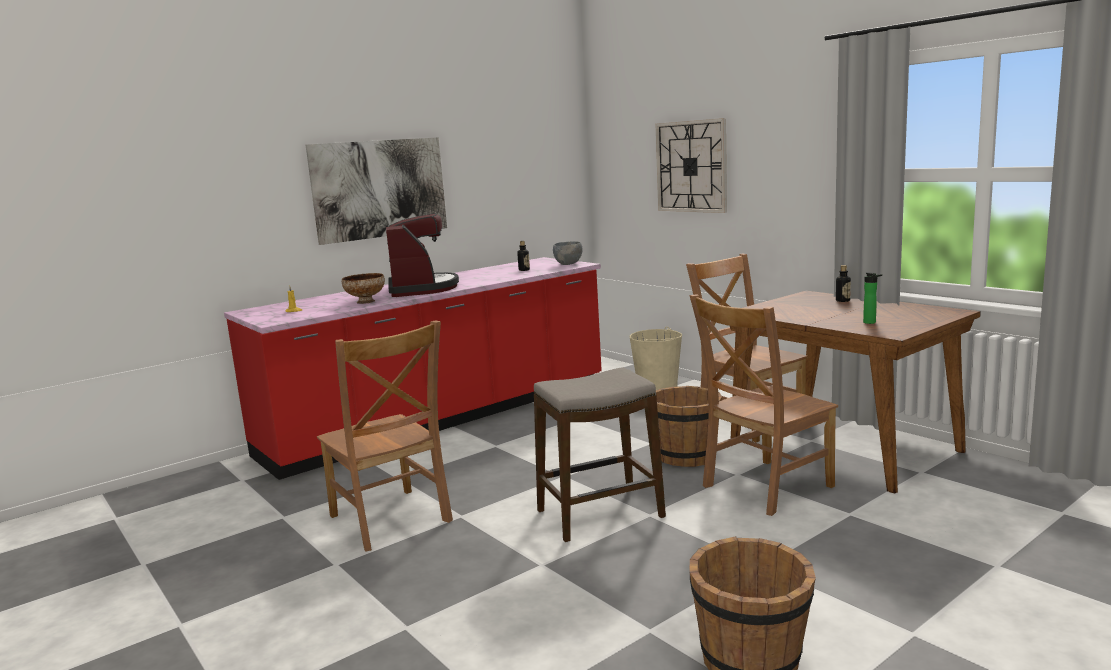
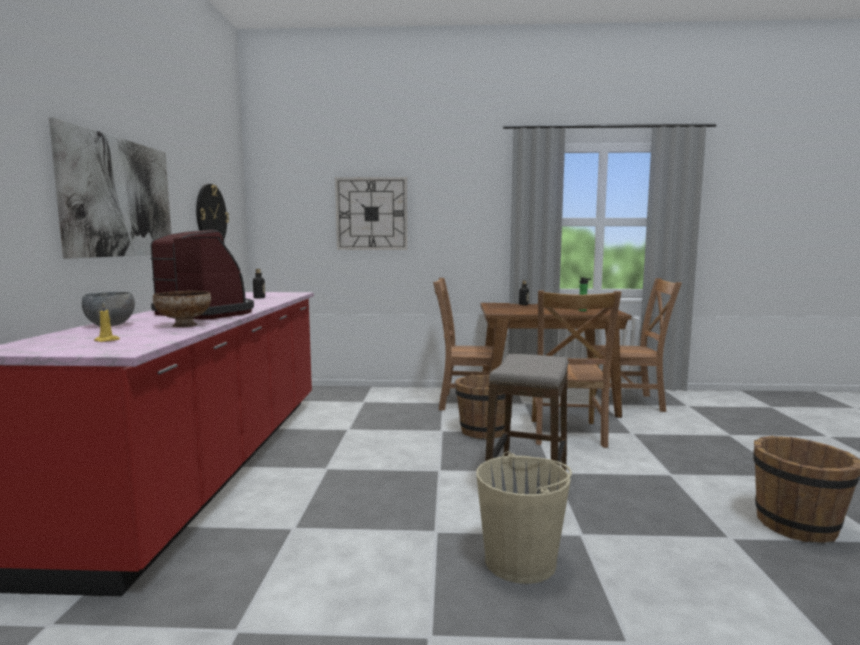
camera: 50 degrees left, 5 degrees down
brown chair [317,321,453,552] -> brown chair moved to [593,278,682,412]
grey bowl [553,241,583,265] -> grey bowl moved to [82,292,135,326]
beige bucket [629,327,682,390] -> beige bucket moved to [476,451,572,584]
none -> wall clock [196,184,229,239]

